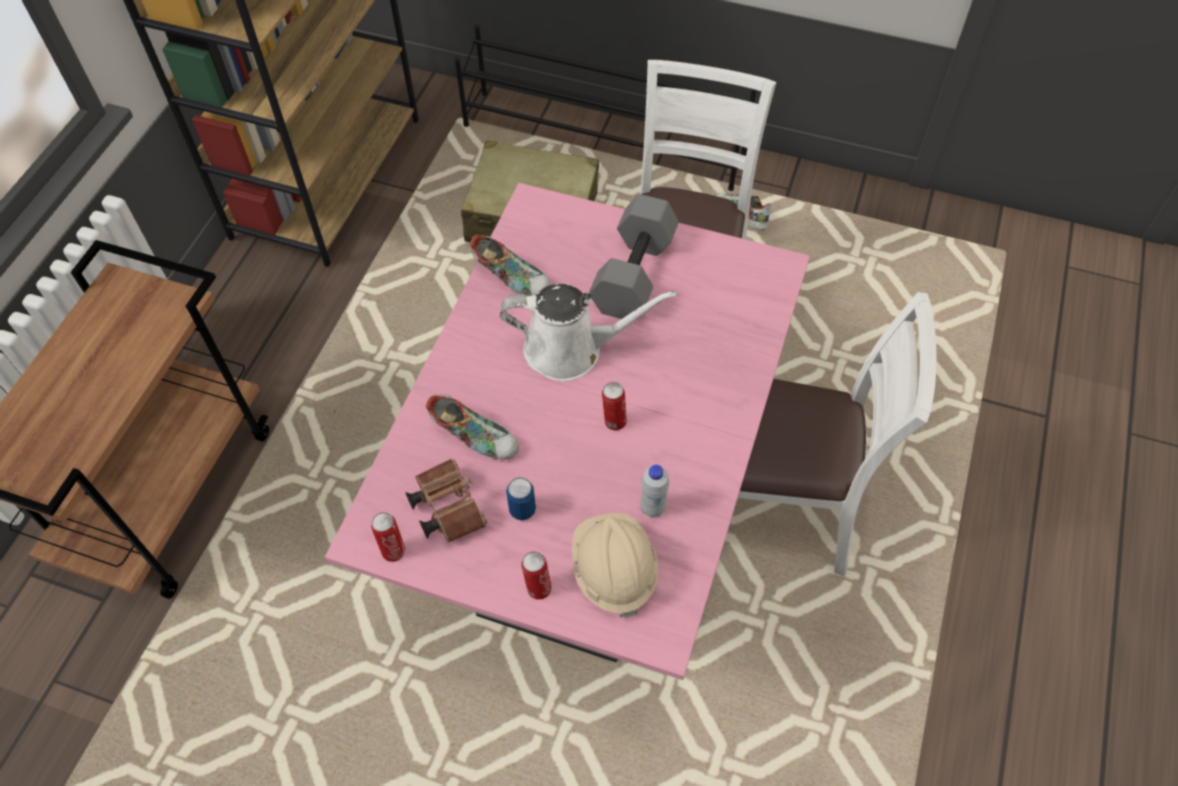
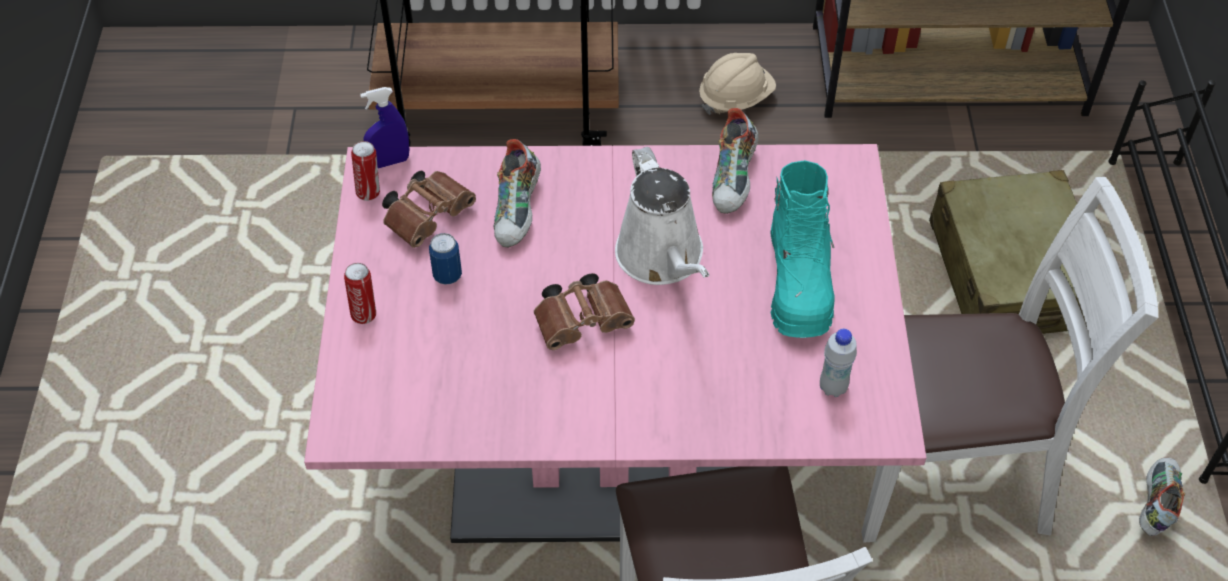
camera: 70 degrees right, 5 degrees down
beige hard hat [572,513,658,618] -> beige hard hat moved to [699,53,776,115]
grey dumbbell [589,194,679,319] -> turquoise boot [770,160,835,338]
can [602,382,627,430] -> brown binoculars [534,273,635,350]
white bottle [640,465,670,518] -> white bottle moved to [820,329,857,397]
none -> blue spray bottle [360,87,410,168]

